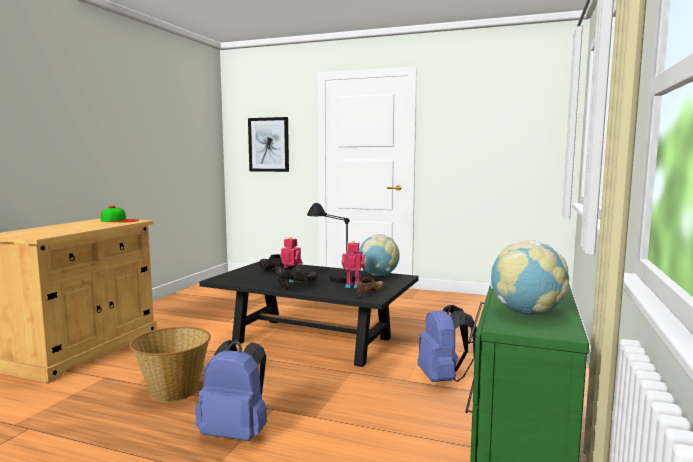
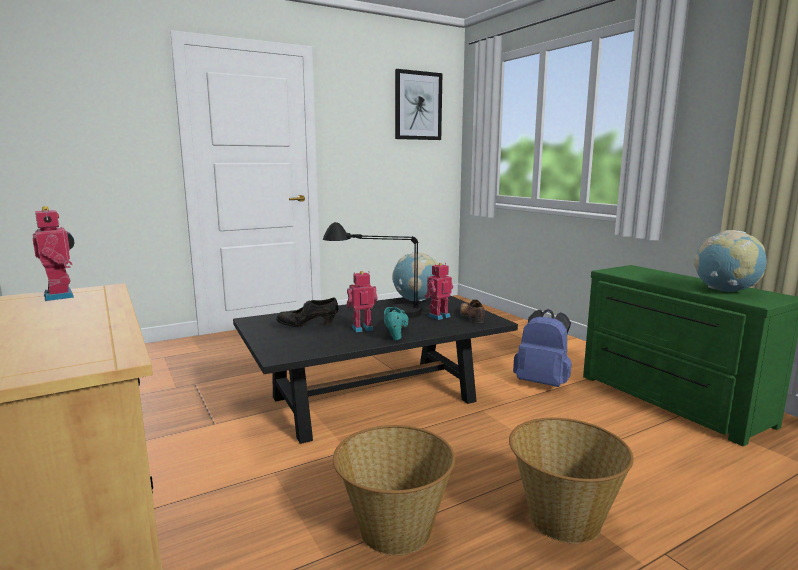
camera: 50 degrees left, 5 degrees up
cap [101,206,139,222] -> toy robot [33,206,75,301]
blue backpack [196,340,267,441] -> basket [509,418,634,544]
picture [248,117,289,172] -> picture moved to [395,69,442,140]
black shoe [275,265,319,289] -> turquoise shoe [384,307,408,341]

